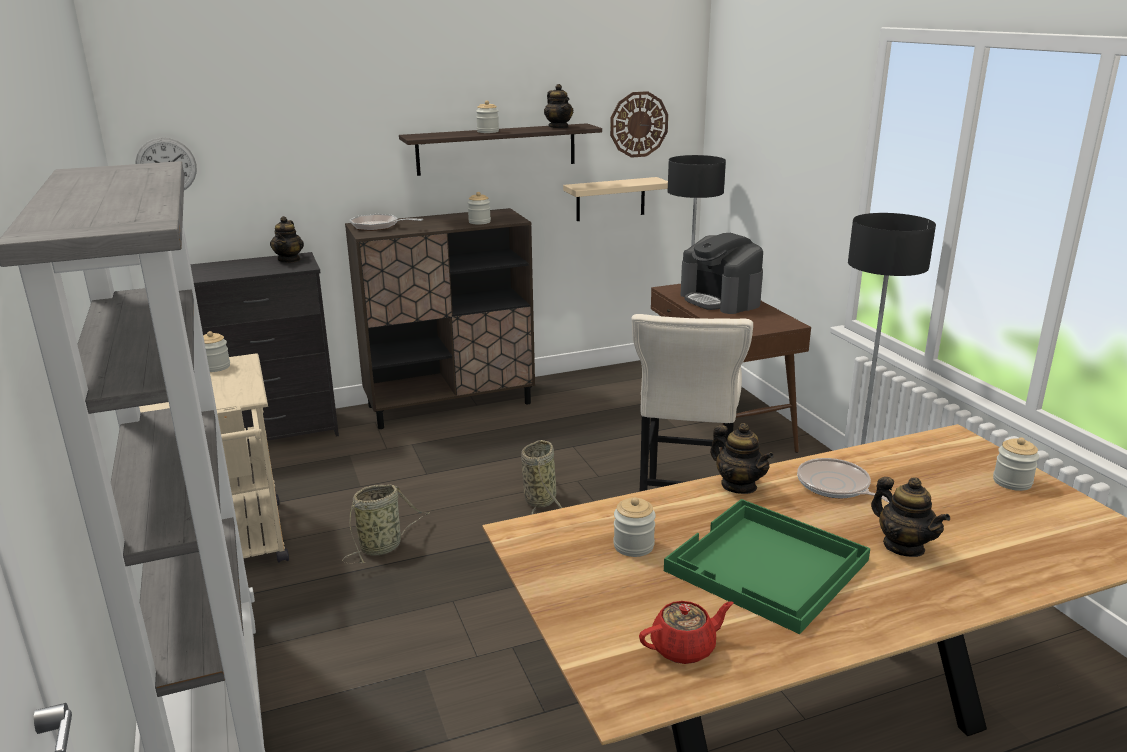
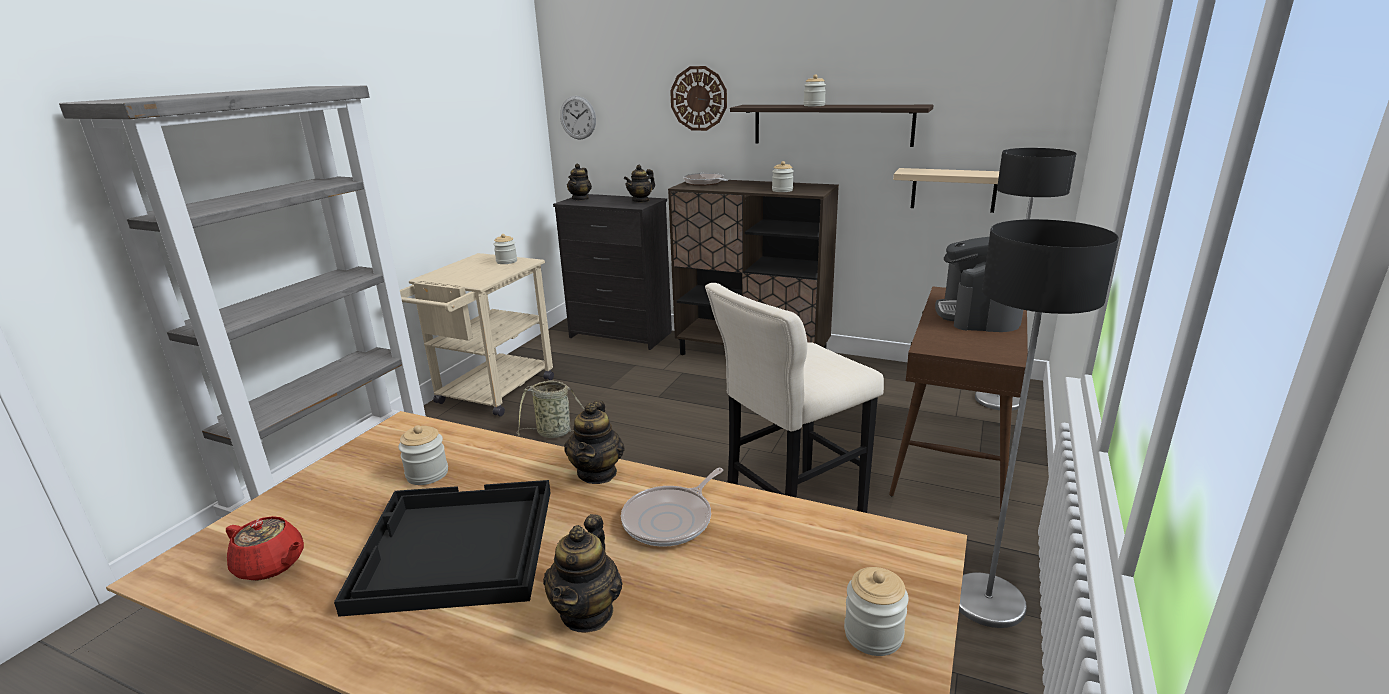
camera: 45 degrees right, 0 degrees up
basket [521,440,562,515] -> none
teapot [544,84,573,128] -> teapot moved to [567,164,592,201]
wall clock [610,91,668,158] -> wall clock moved to [670,66,727,131]
green tray [664,499,870,634] -> black tray [334,480,551,617]
frying pan [797,458,889,503] -> frying pan turned 150 degrees counterclockwise [621,468,723,547]

